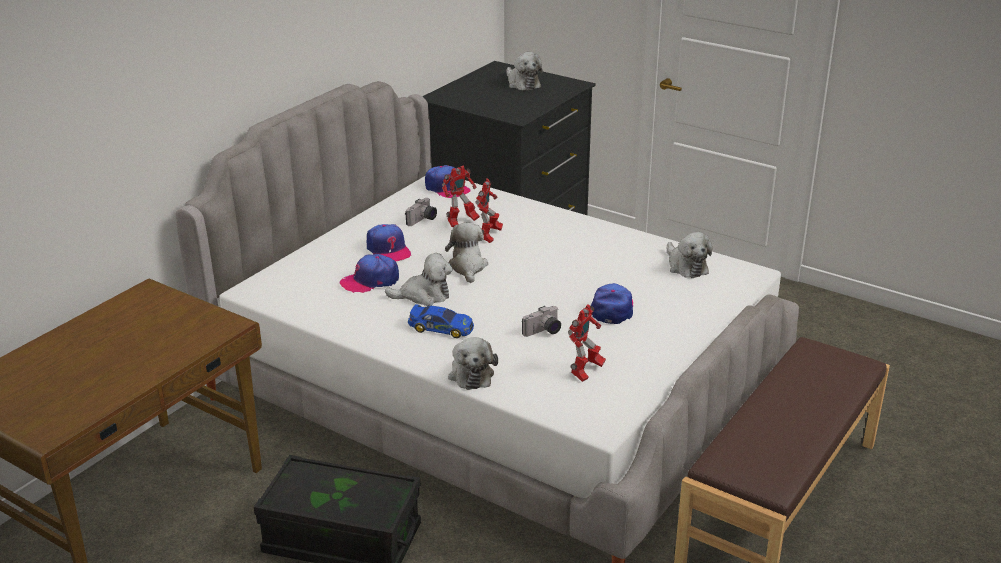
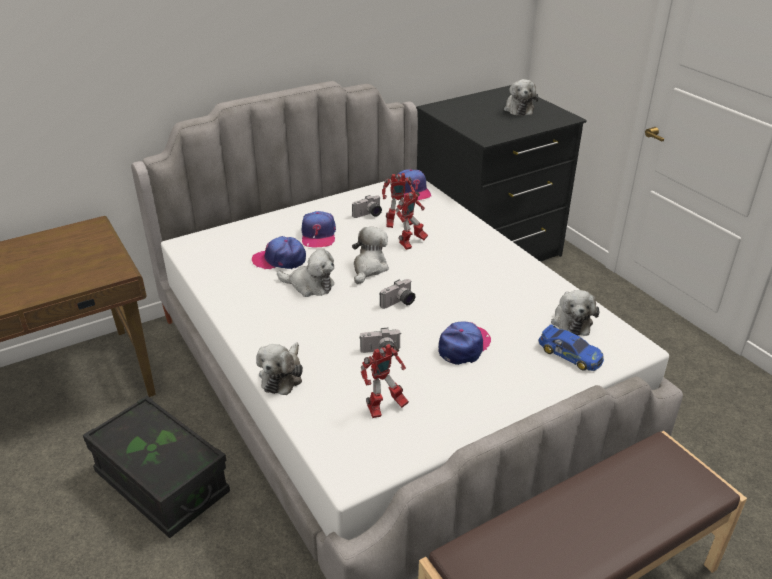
camera: 25 degrees right, 5 degrees up
toy car [408,305,474,338] -> toy car moved to [539,324,604,371]
none -> camera [379,279,415,309]

